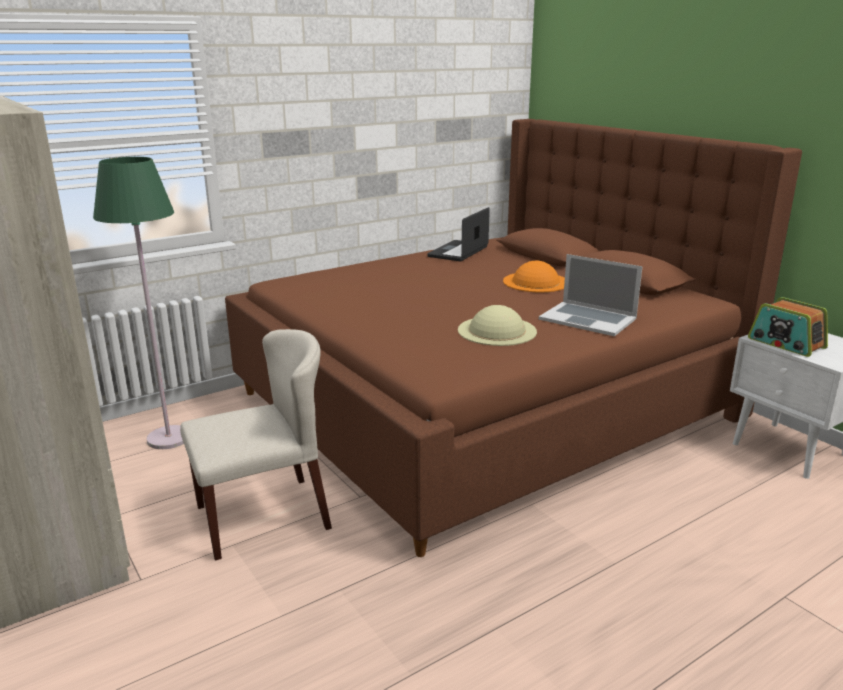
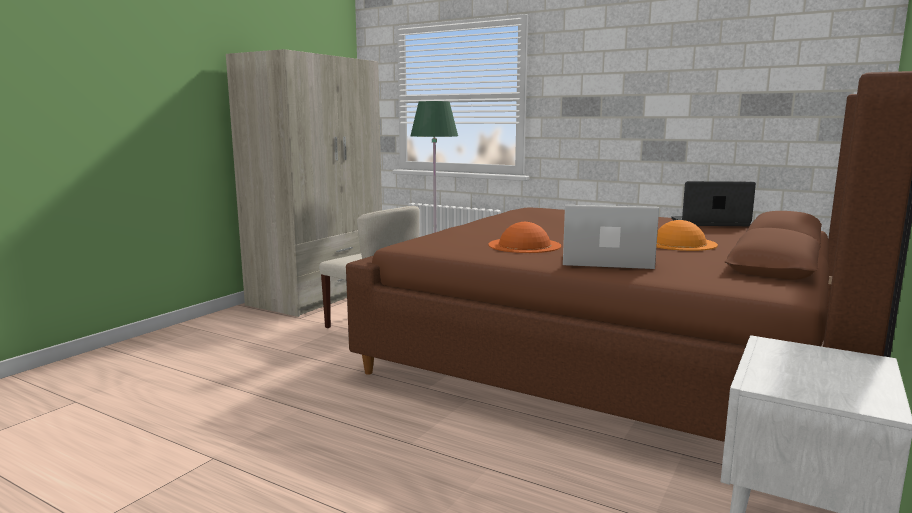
camera: 65 degrees right, 10 degrees down
beige hat [458,305,537,346] -> orange hat [488,222,562,253]
laptop [539,254,643,336] -> laptop turned 90 degrees clockwise [563,205,659,269]
radio [748,297,828,357] -> none

